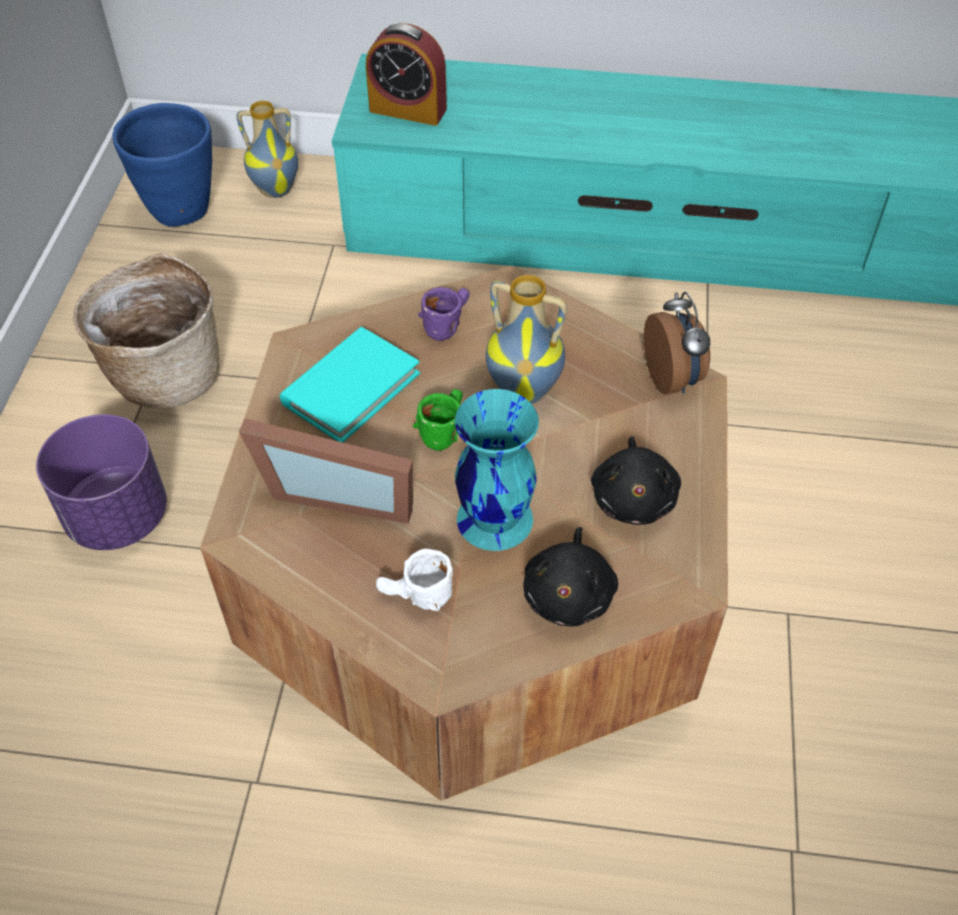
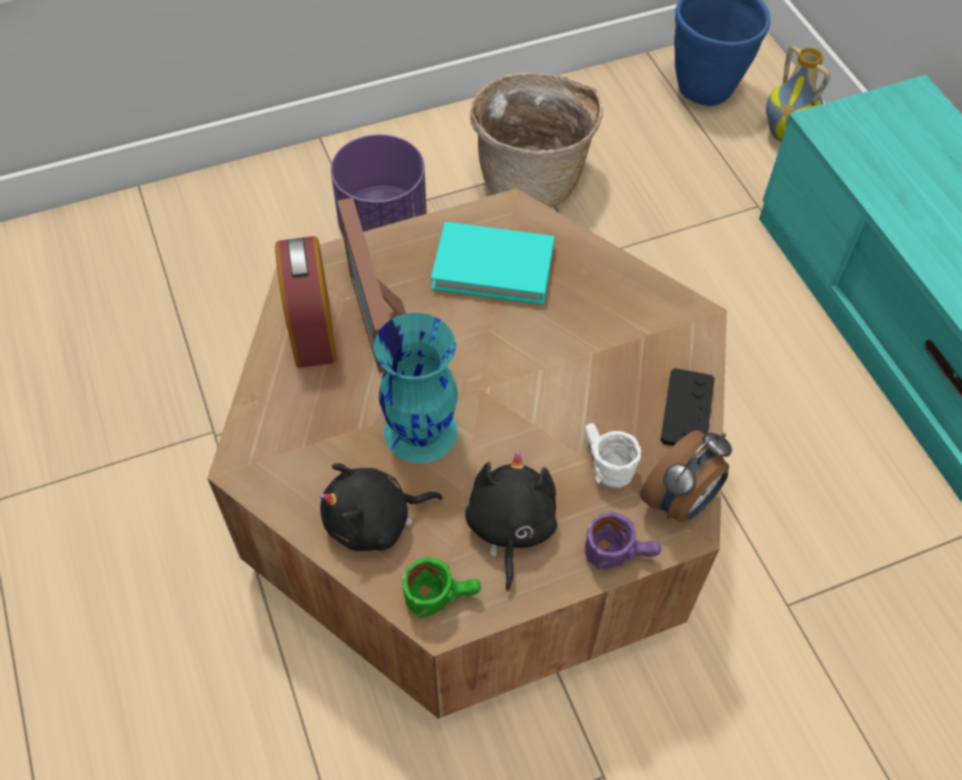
camera: 60 degrees right, 5 degrees up
alarm clock [366,23,447,126] -> alarm clock moved to [275,236,337,368]
white mug [376,549,453,611] -> white mug moved to [585,423,641,488]
green mug [413,389,463,451] -> green mug moved to [402,557,481,618]
purple mug [418,287,470,341] -> purple mug moved to [585,512,661,570]
vase [486,275,567,404] -> none
black plush toy [591,436,681,525] -> black plush toy turned 120 degrees clockwise [465,451,557,591]
none -> black game controller [660,368,715,446]

